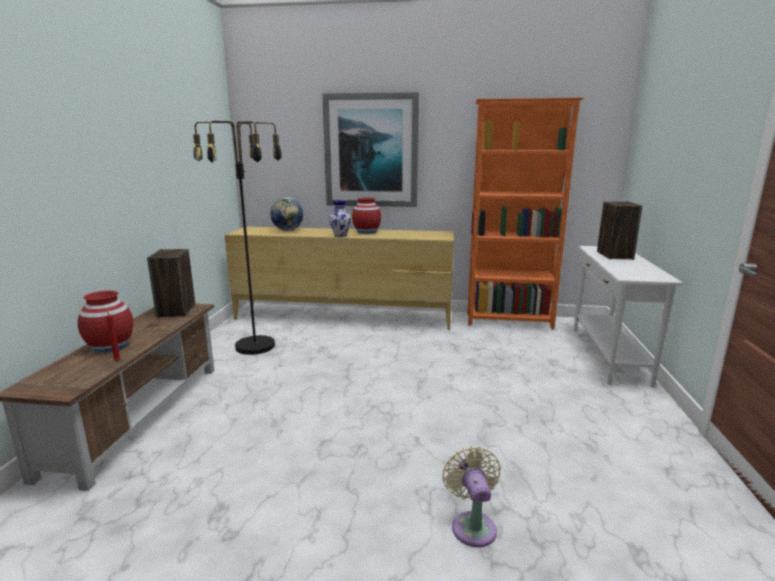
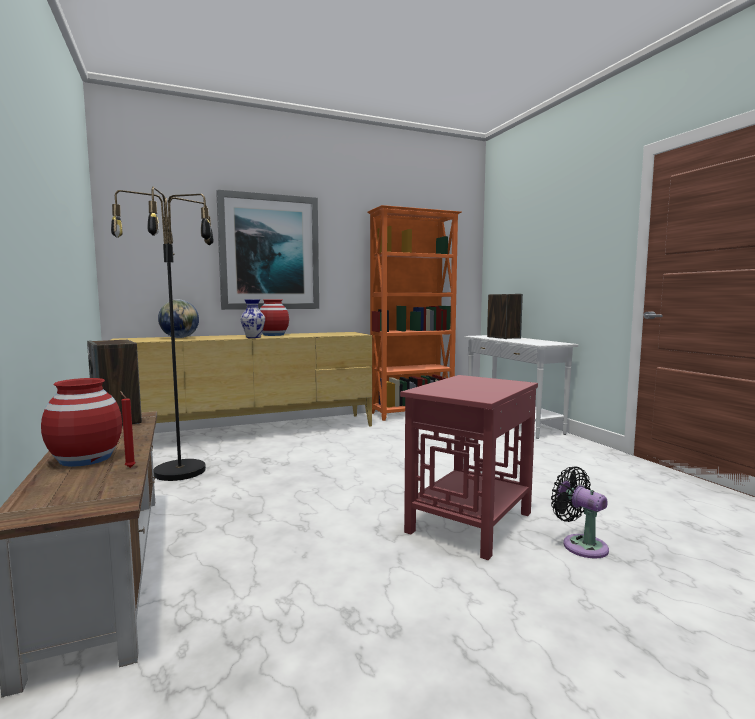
camera: 30 degrees left, 10 degrees down
beige fan [442,446,501,547] -> black fan [551,467,609,559]
none -> red side table [400,375,538,560]

